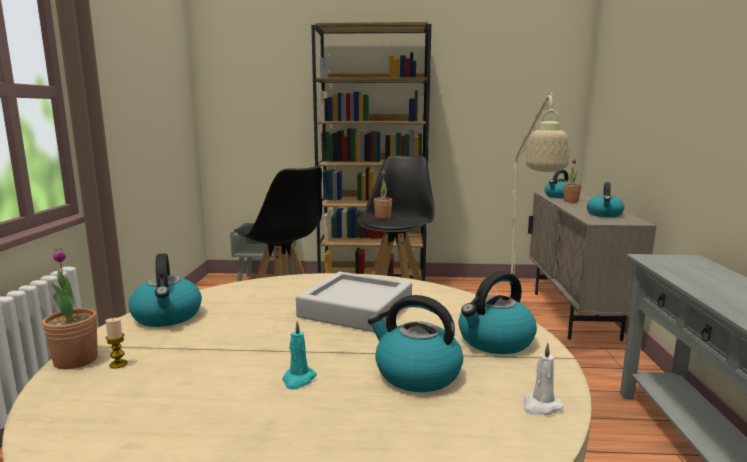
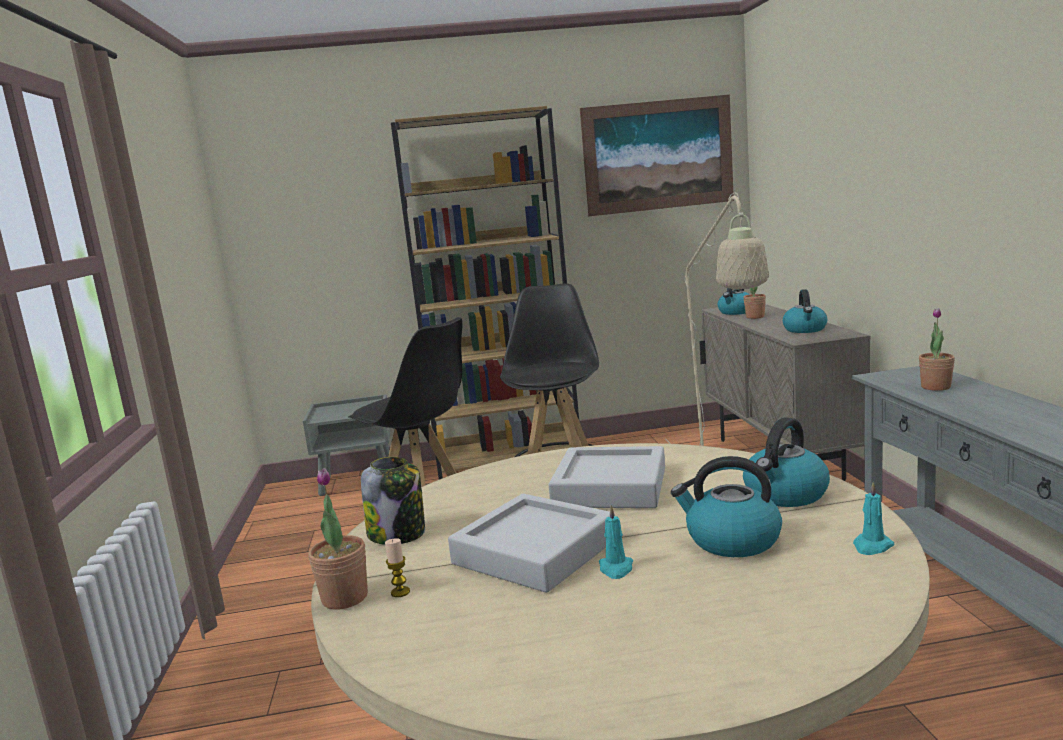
camera: 10 degrees left, 0 degrees up
kettle [129,253,202,327] -> jar [361,457,425,545]
potted plant [374,170,392,219] -> potted plant moved to [919,308,955,391]
white candle [523,343,564,415] -> turquoise candle [853,482,894,555]
none -> grey tray [448,494,615,593]
none -> picture [580,95,734,216]

